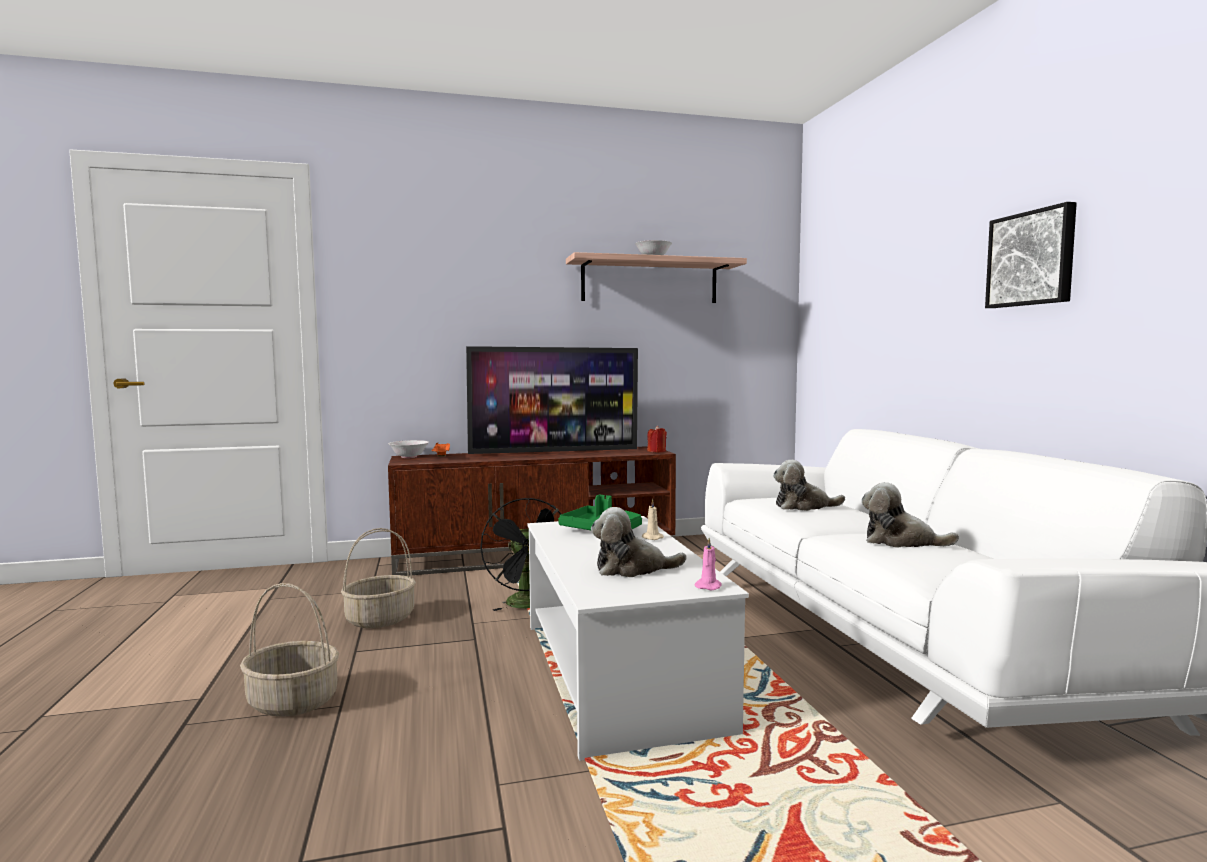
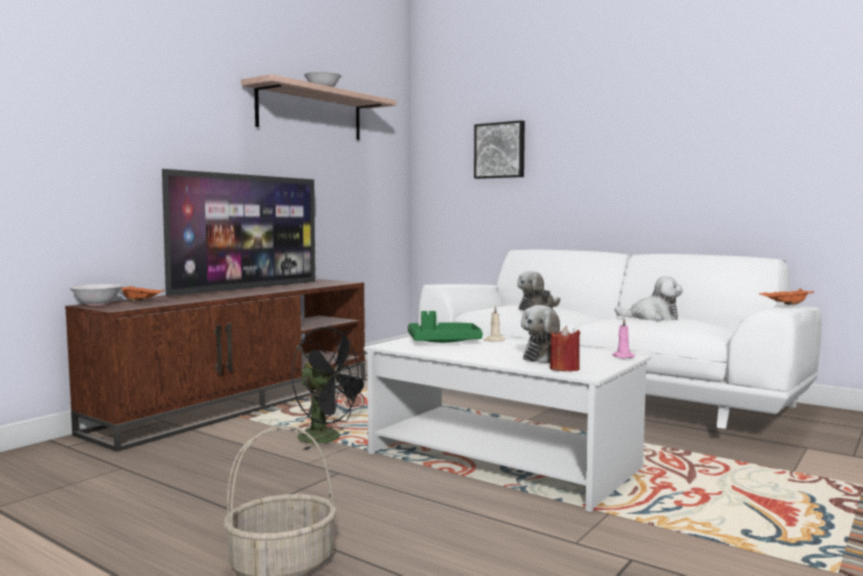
camera: 40 degrees left, 0 degrees up
basket [341,528,416,628] -> none
red candle [647,426,667,453] -> red candle moved to [550,326,580,372]
plush toy [862,482,959,547] -> plush toy turned 150 degrees counterclockwise [615,276,683,321]
picture [985,202,1077,308] -> picture moved to [474,120,525,179]
none -> orange tray [759,289,814,305]

